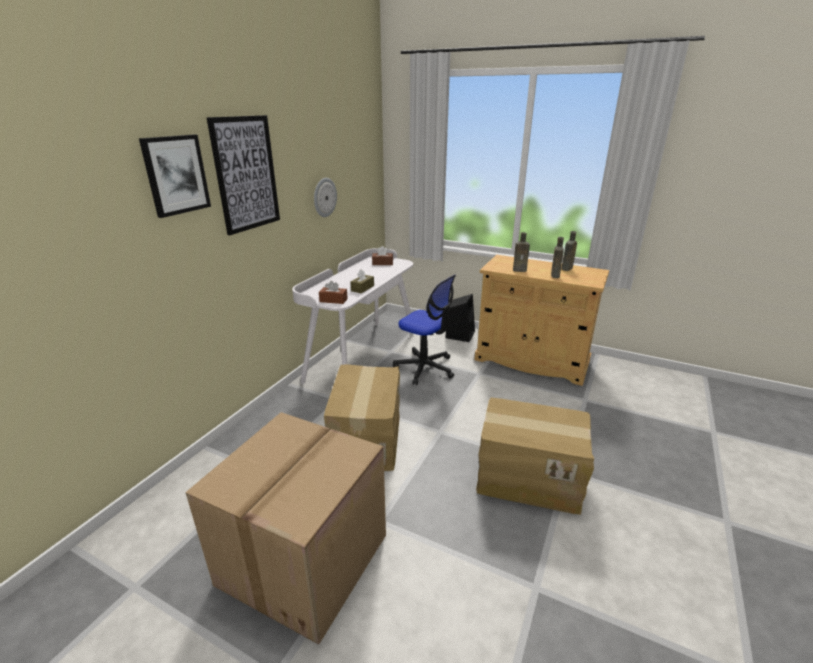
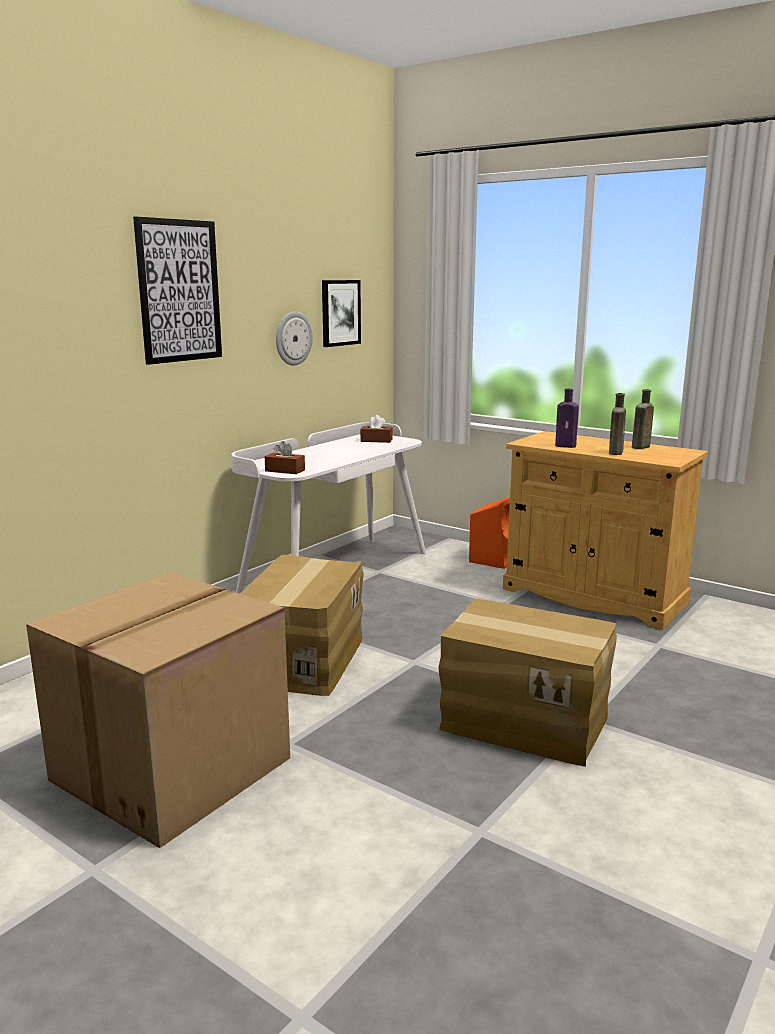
camera: 10 degrees right, 10 degrees down
picture [139,134,211,218] -> picture moved to [322,280,361,347]
brown tissue box [351,269,374,293] -> none
office chair [393,274,456,385] -> none
black speaker [446,294,475,342] -> orange speaker [469,497,510,569]
brown bottle [513,232,530,272] -> purple bottle [555,389,579,448]

